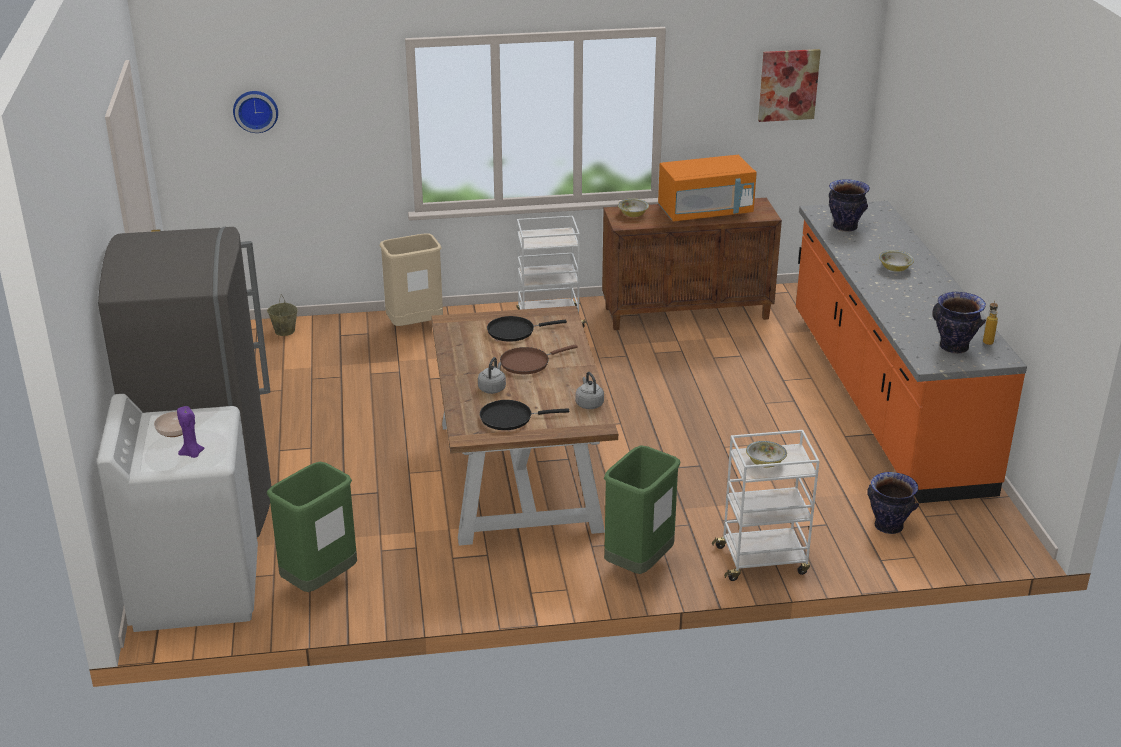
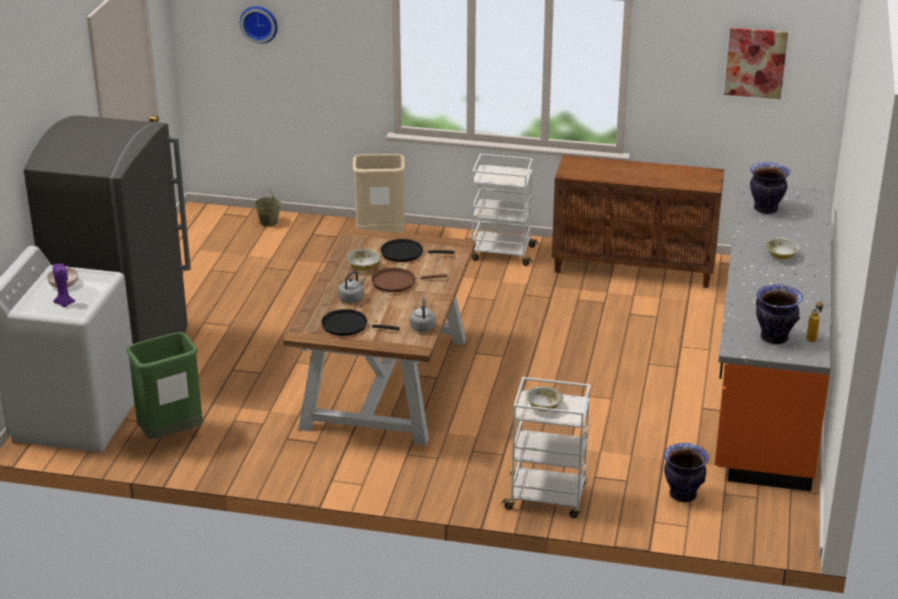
camera: 20 degrees right, 0 degrees up
green trash can [604,445,680,574] -> none
bowl [618,198,649,217] -> bowl moved to [347,249,380,271]
orange microwave [658,155,757,221] -> none

